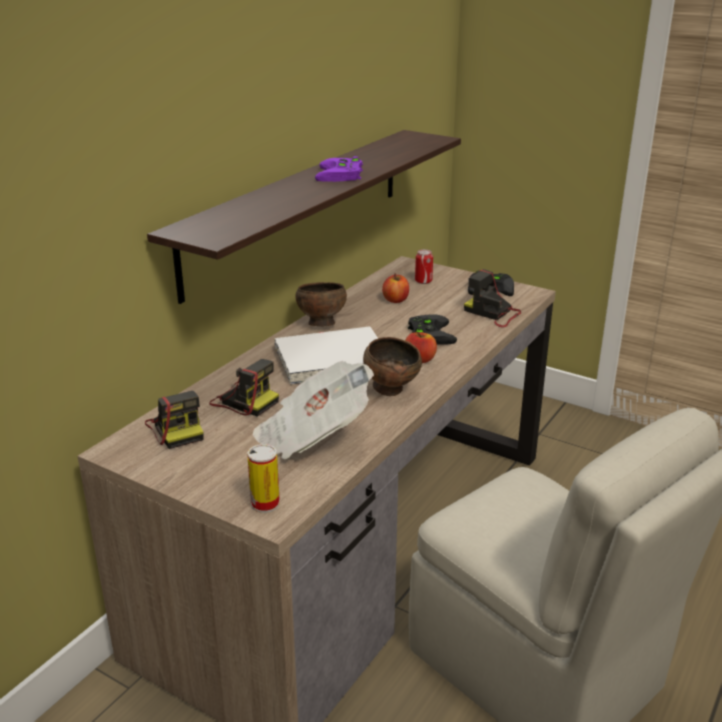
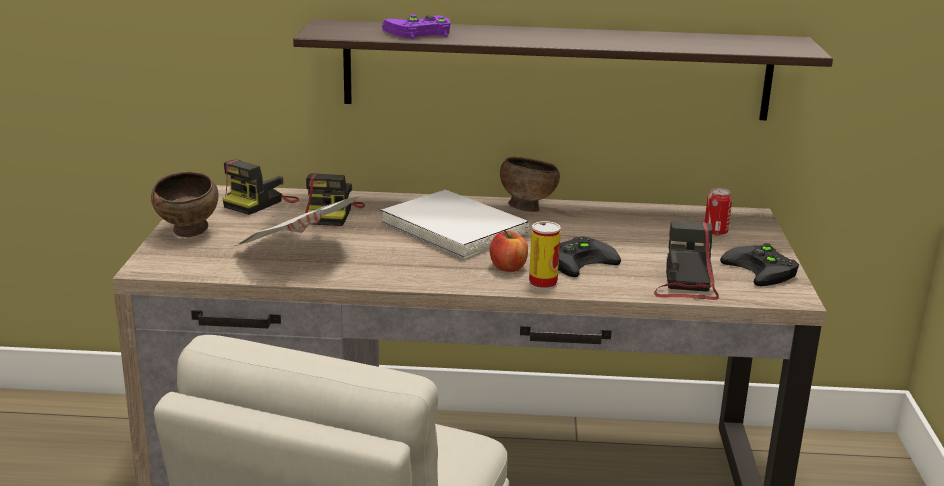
camera: 60 degrees right, 5 degrees down
can [247,444,280,513] -> can moved to [529,221,561,290]
purple game controller [315,156,363,182] -> purple game controller moved to [382,14,451,39]
brown bowl [363,337,422,396] -> brown bowl moved to [151,172,219,237]
apple [382,274,409,303] -> none

